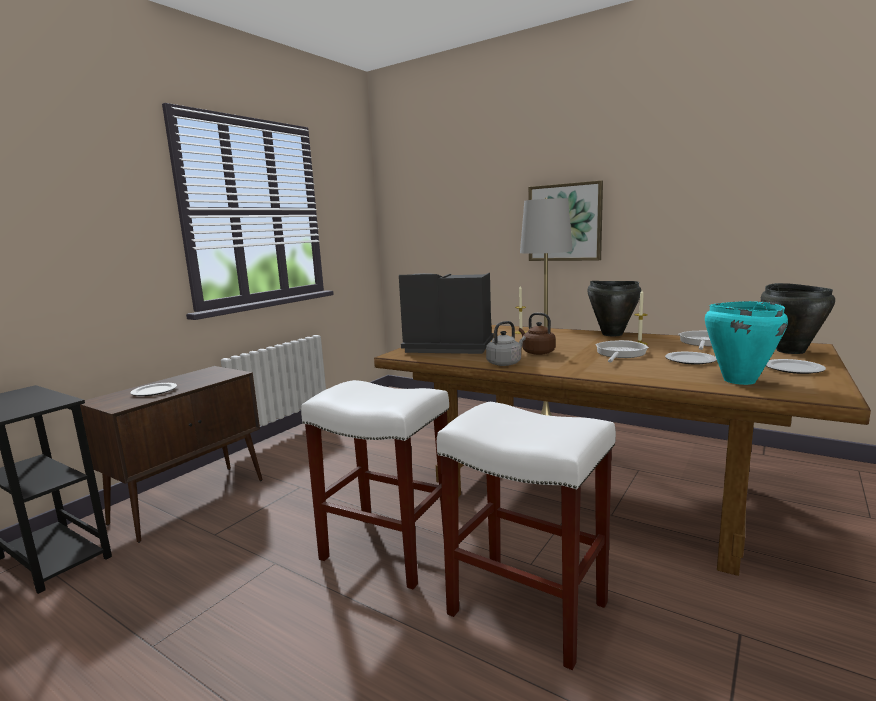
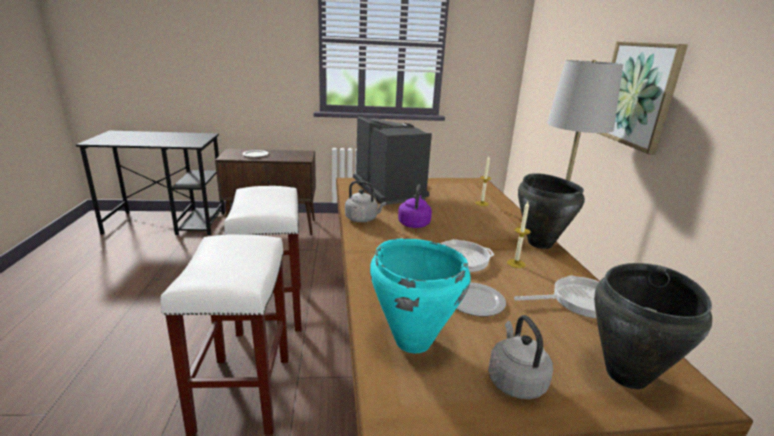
camera: 50 degrees right, 10 degrees up
brown kettle [519,313,556,355] -> purple kettle [398,185,432,228]
plate [766,359,826,374] -> grey kettle [488,315,553,399]

